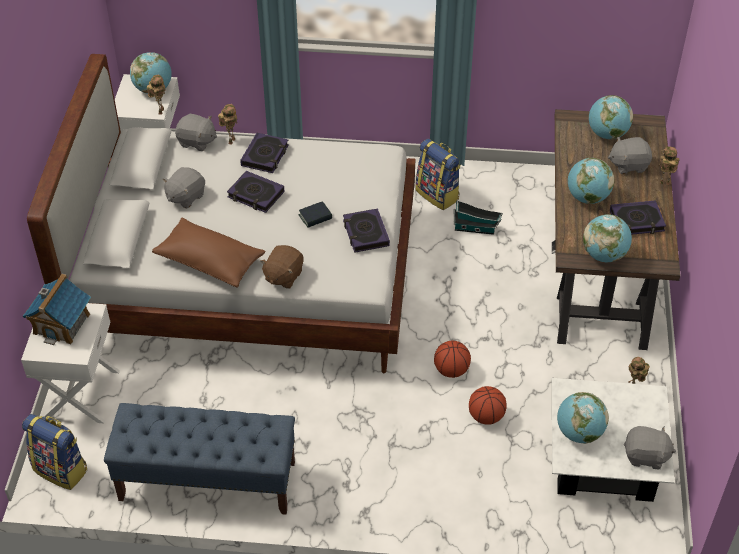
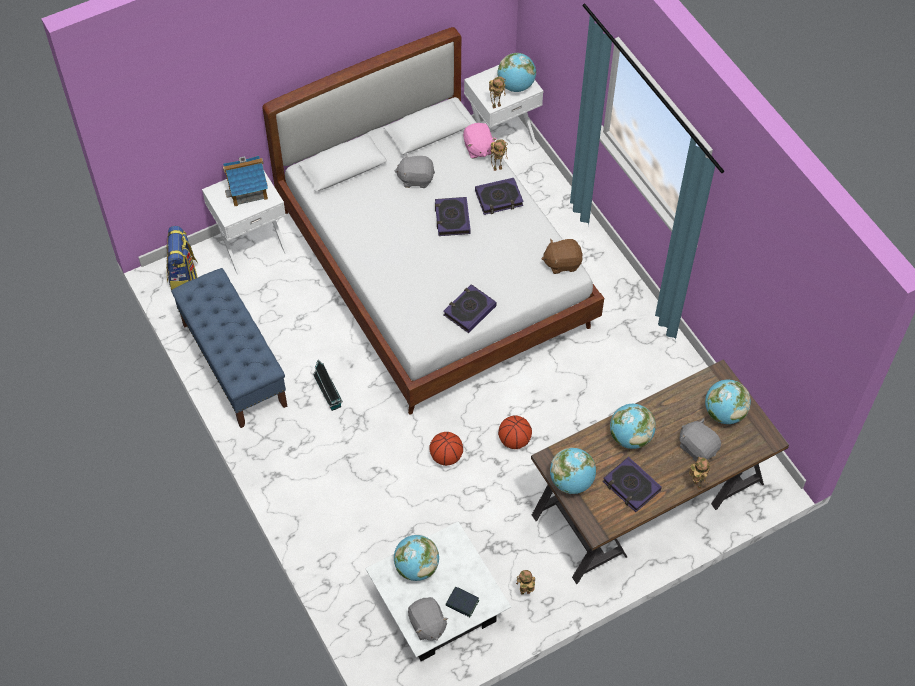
camera: 55 degrees right, 10 degrees up
brown pillow [152,218,265,288] -> none
grey plush toy [175,114,217,151] -> pink plush toy [463,123,496,159]
brown plush toy [260,245,304,289] -> brown plush toy moved to [542,239,583,274]
book [299,201,332,228] -> book moved to [446,587,479,617]
backpack [416,138,461,210] -> none
toy house [453,200,503,235] -> toy house moved to [313,360,343,411]
basketball [469,386,507,425] -> basketball moved to [498,415,532,449]

